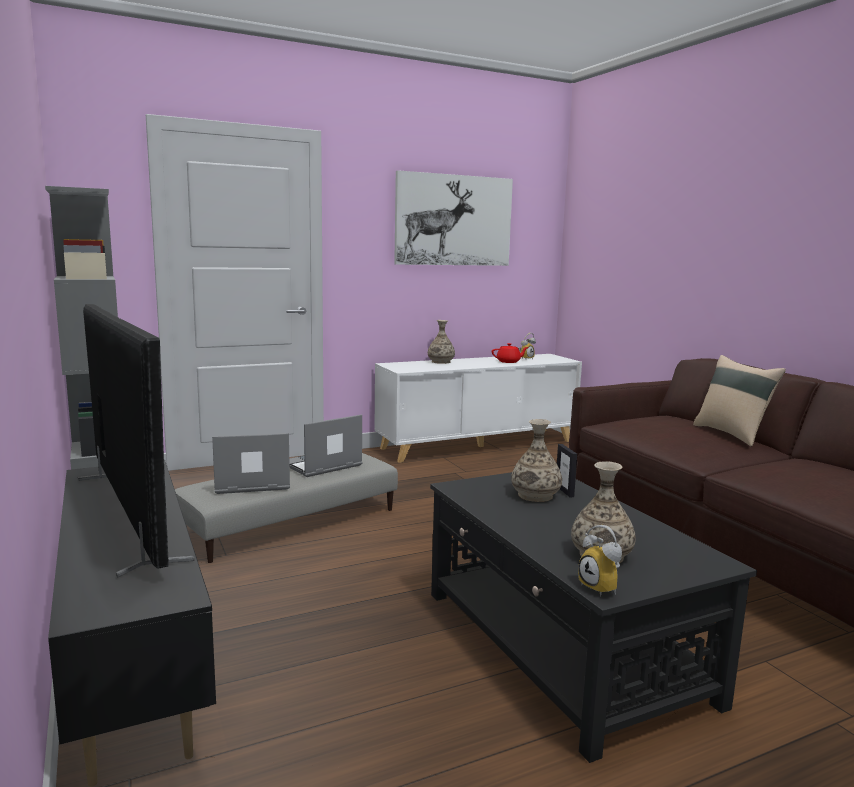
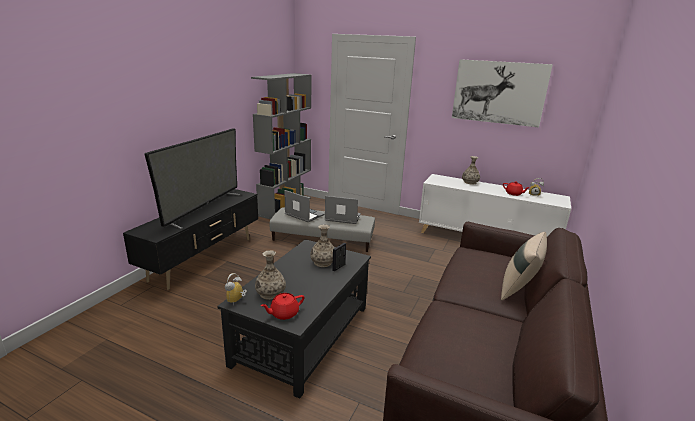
camera: 50 degrees right, 10 degrees up
none -> red teapot [261,293,305,320]

